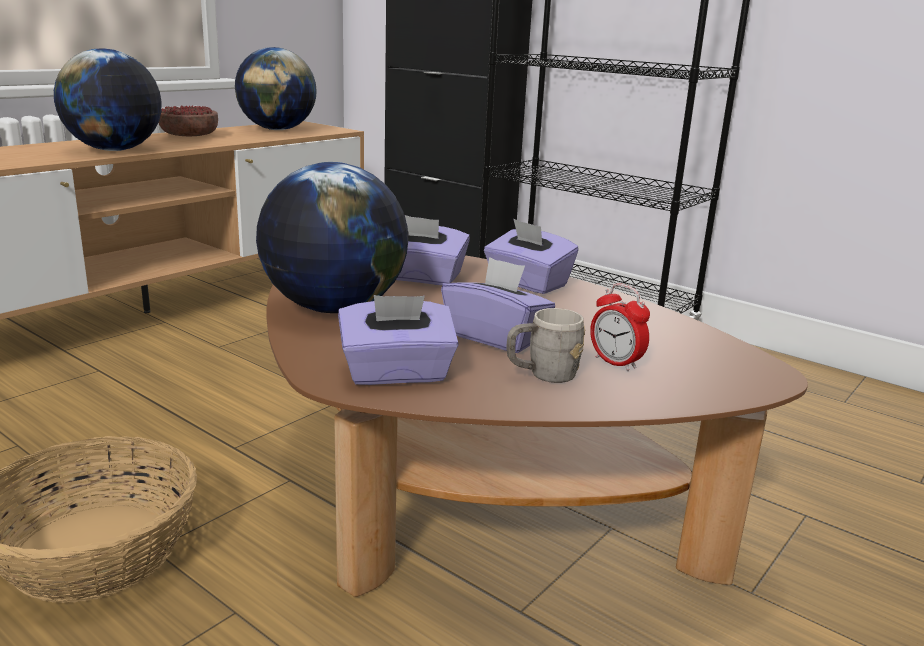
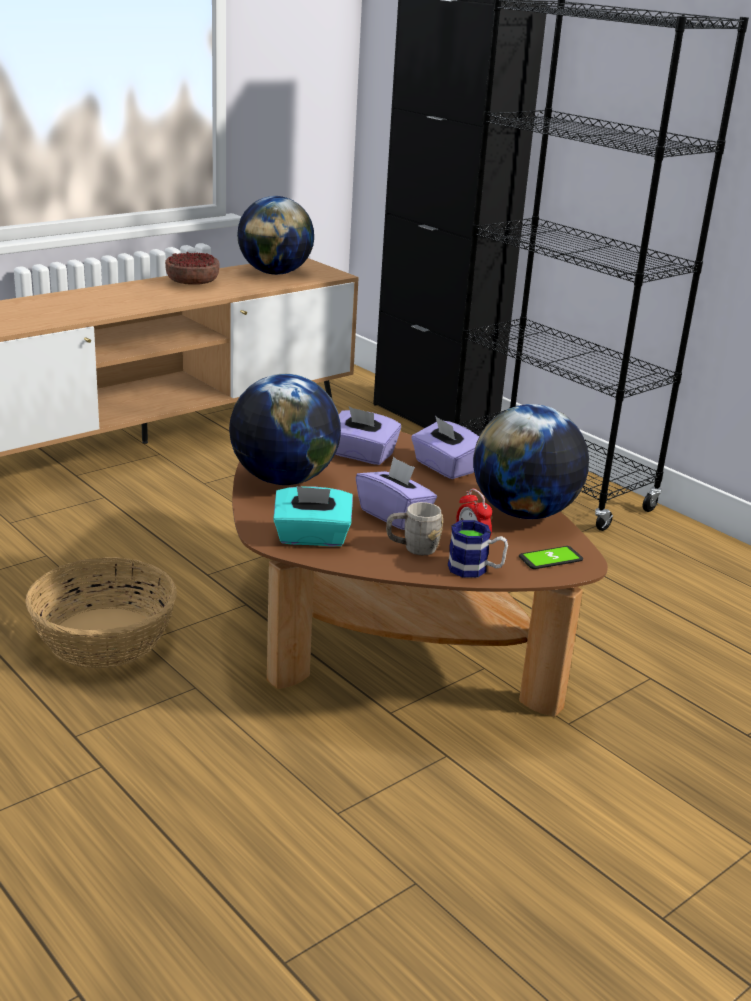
camera: 10 degrees right, 5 degrees up
globe [54,48,162,151] -> globe moved to [473,404,589,519]
purple tissue box [338,295,459,385] -> turquoise tissue box [273,486,353,546]
none -> mug [448,520,508,578]
none -> phone [519,546,583,569]

